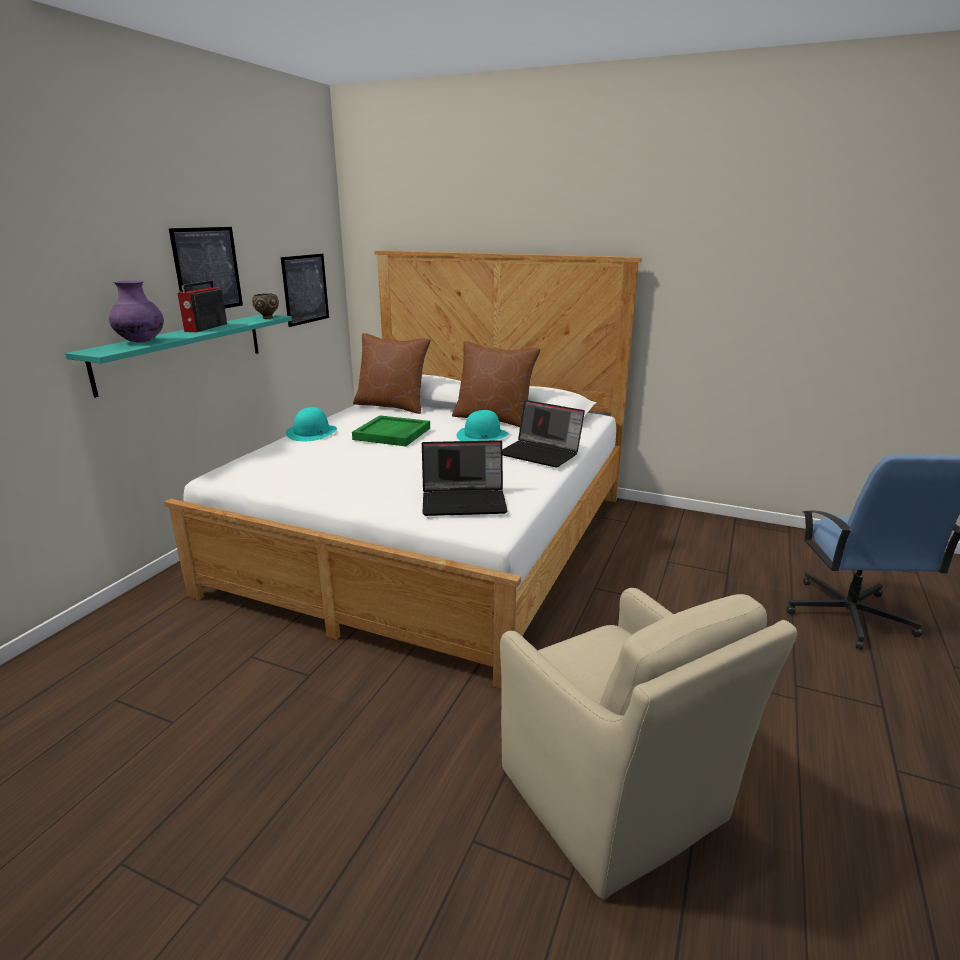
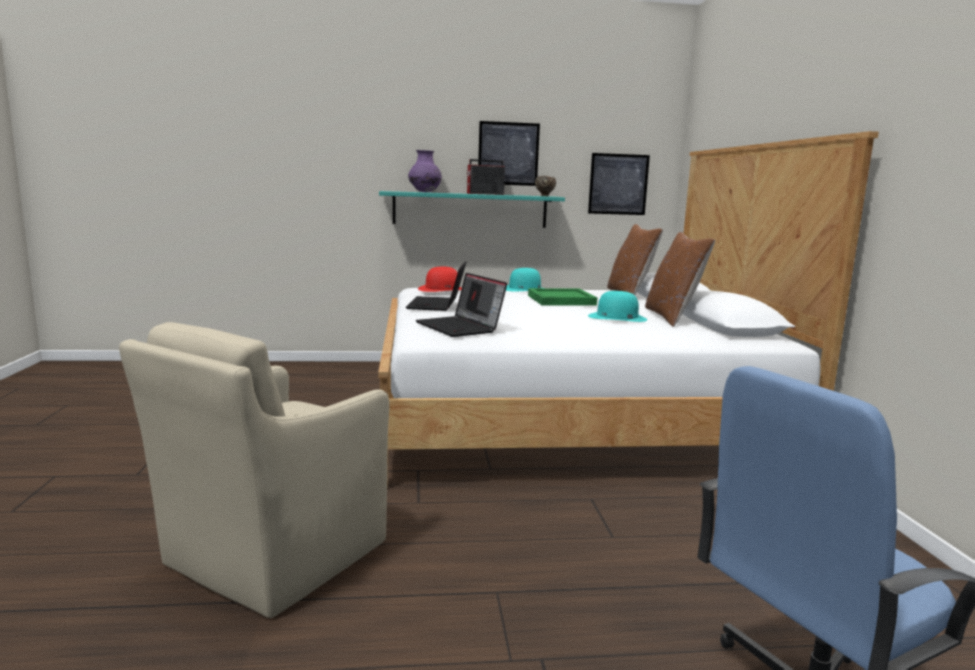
camera: 60 degrees right, 10 degrees down
laptop [502,400,585,468] -> laptop moved to [406,261,466,311]
none -> red hat [418,267,462,292]

